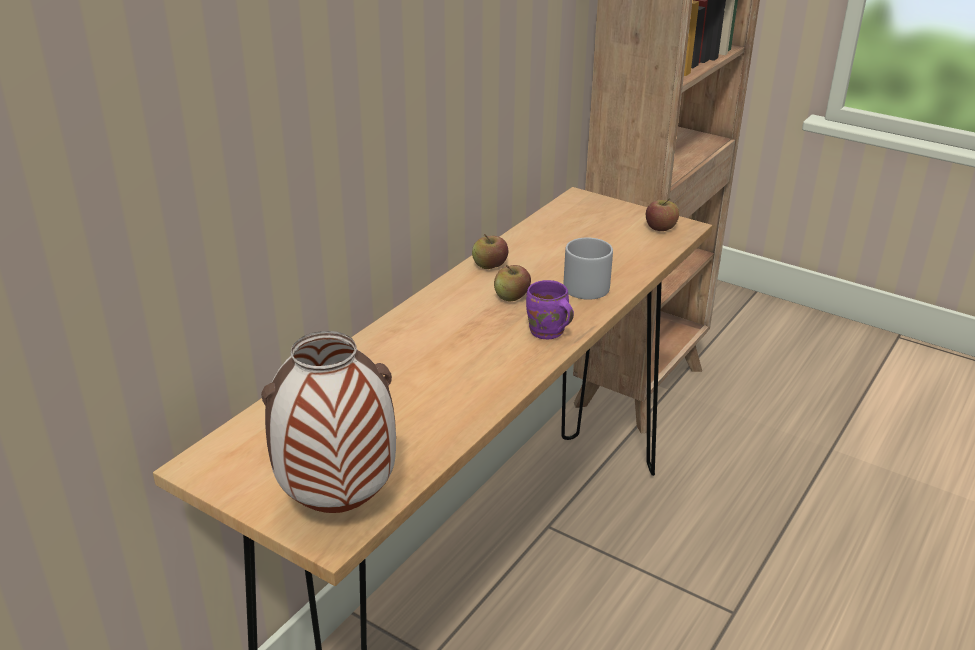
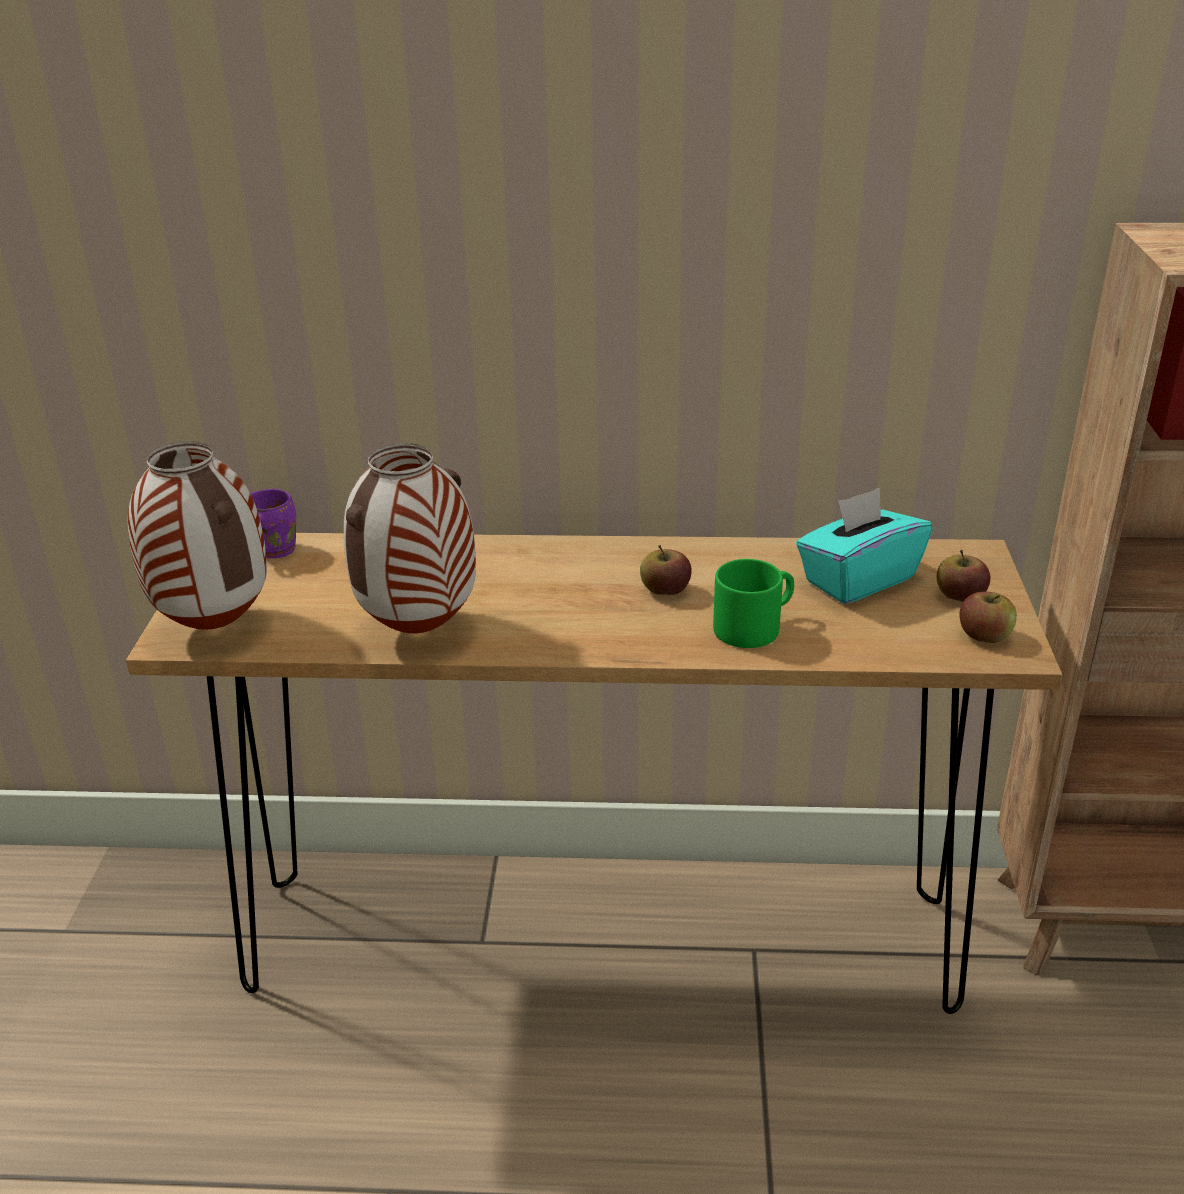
camera: 60 degrees right, 0 degrees up
apple [472,234,508,269] -> apple moved to [936,550,990,602]
purple mug [526,280,574,339] -> purple mug moved to [251,489,296,558]
grey mug [563,237,613,300] -> green mug [713,559,794,648]
none -> vase [344,443,476,633]
none -> turquoise tissue box [796,488,932,604]

